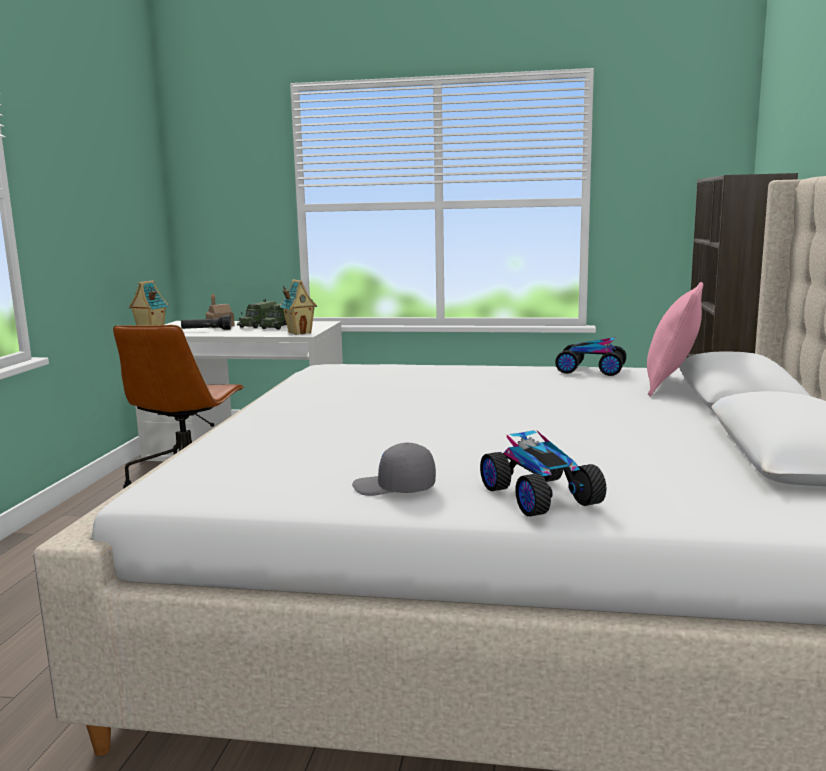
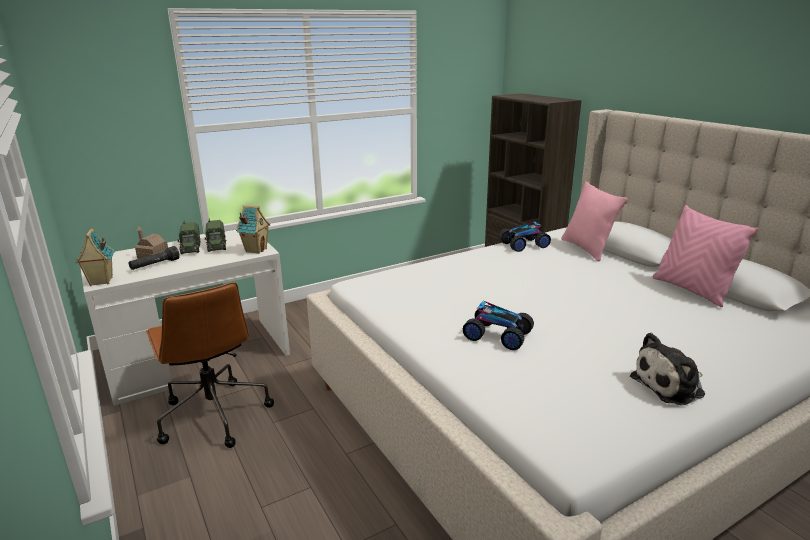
camera: 40 degrees left, 10 degrees up
grey cap [352,443,436,496] -> plush toy [630,333,705,406]
toy car [480,430,606,517] -> toy car moved to [463,301,534,350]
none -> pink pillow [652,205,759,307]

